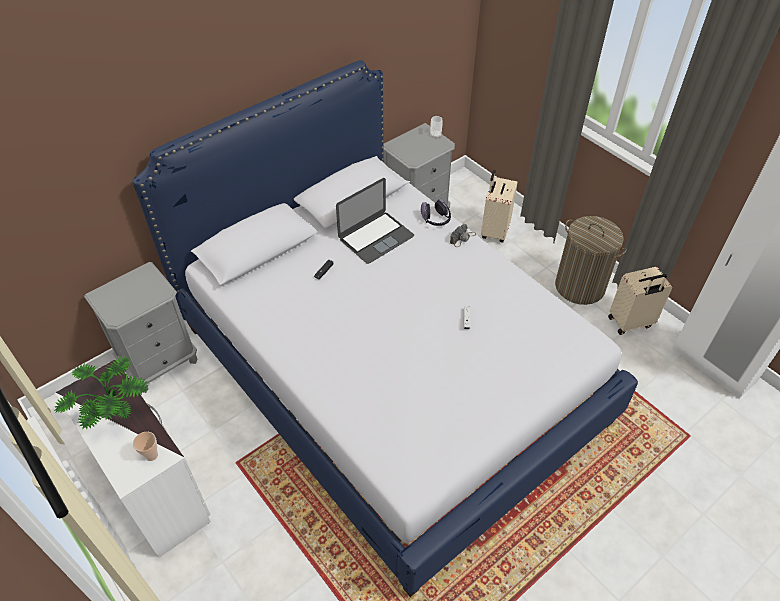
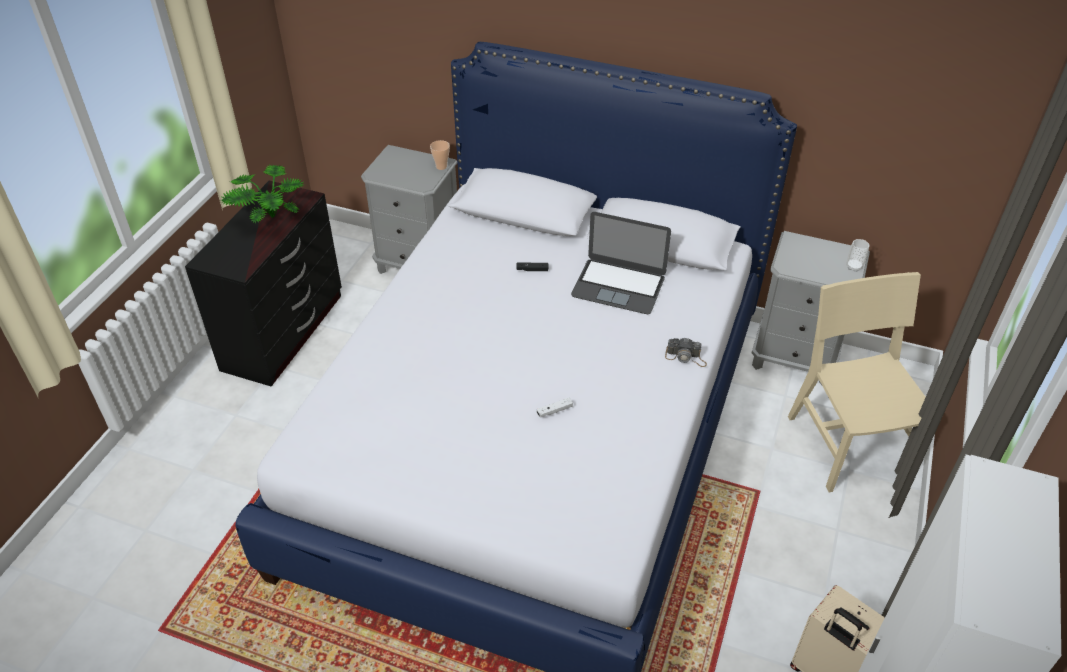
camera: 60 degrees right, 5 degrees down
white dresser [55,360,211,558] -> black dresser [185,181,342,386]
cup [133,432,158,461] -> cup moved to [430,140,450,170]
headphones [421,199,451,226] -> none
beige suitcase [481,170,518,242] -> beige chair [788,272,926,492]
laundry basket [555,216,627,305] -> none

